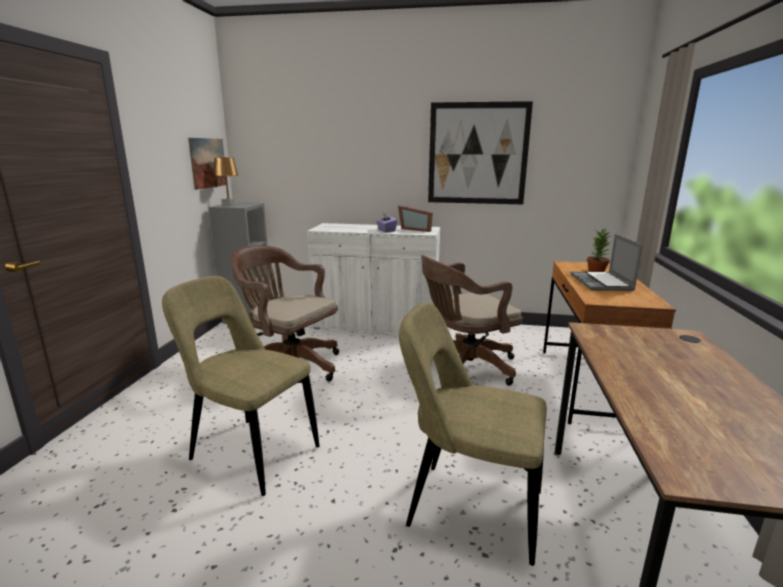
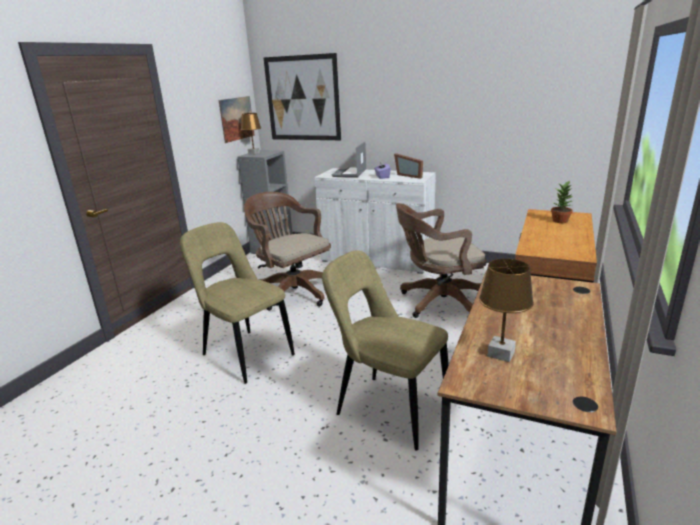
camera: 15 degrees right, 5 degrees up
picture [428,101,533,204] -> picture moved to [263,53,341,140]
laptop [570,234,643,291] -> laptop moved to [332,142,366,177]
none -> brown table lamp [479,259,534,362]

